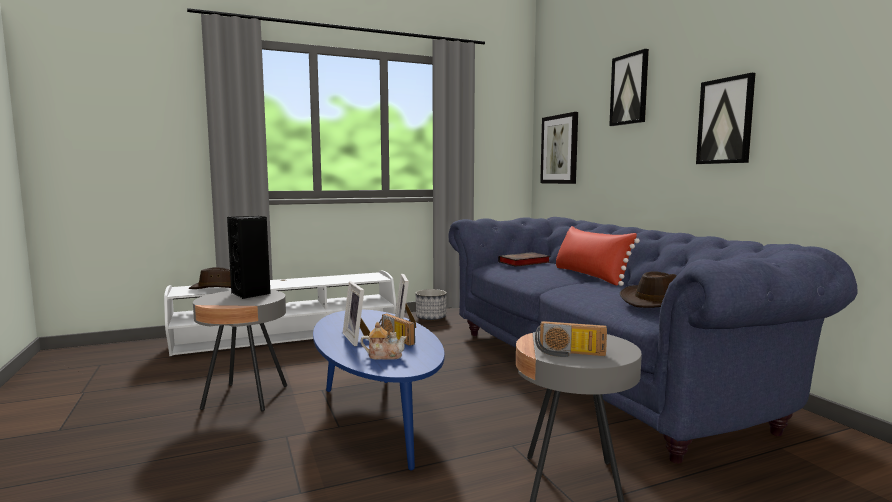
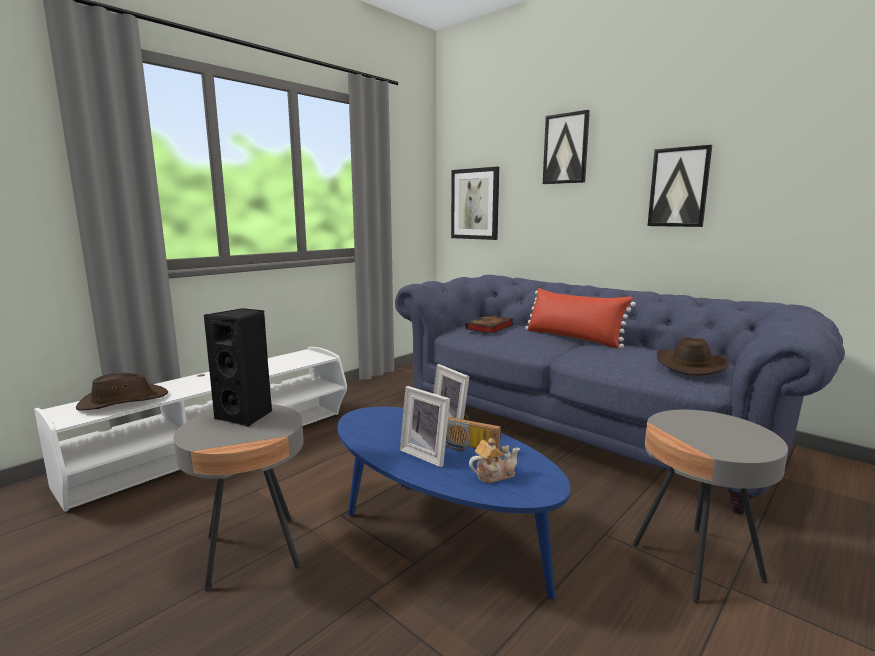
camera: 25 degrees left, 5 degrees up
planter [416,289,447,321] -> none
radio [535,321,607,357] -> none

